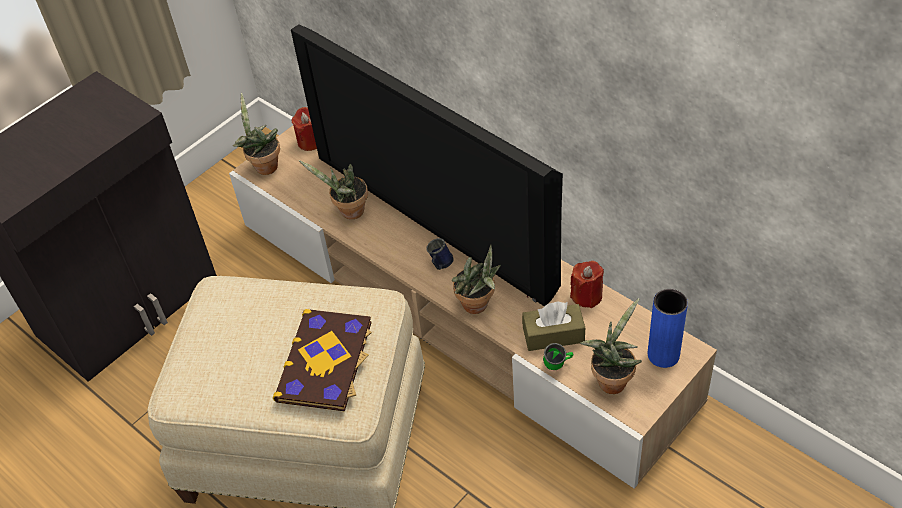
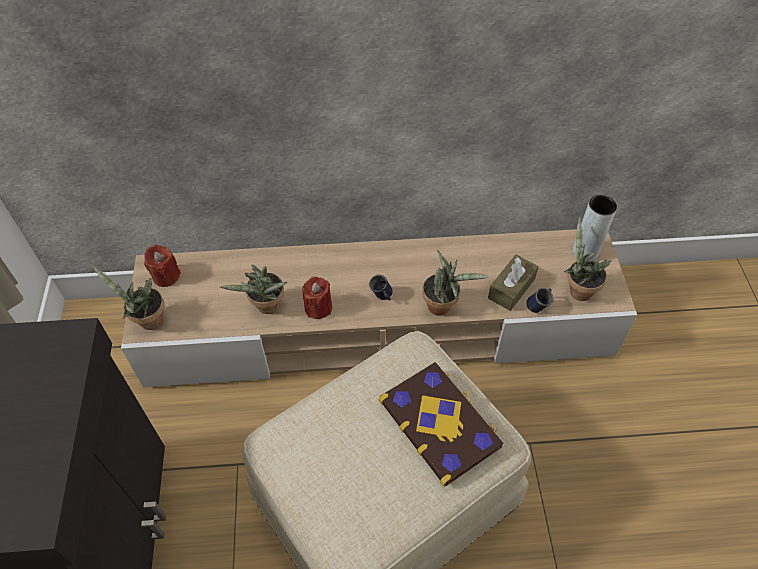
camera: 50 degrees left, 5 degrees up
television [291,24,563,307] -> none
green mug [543,343,573,370] -> blue mug [527,288,554,313]
red candle [570,261,604,308] -> red candle moved to [302,277,332,319]
blue vase [648,289,688,368] -> grey vase [573,195,617,261]

